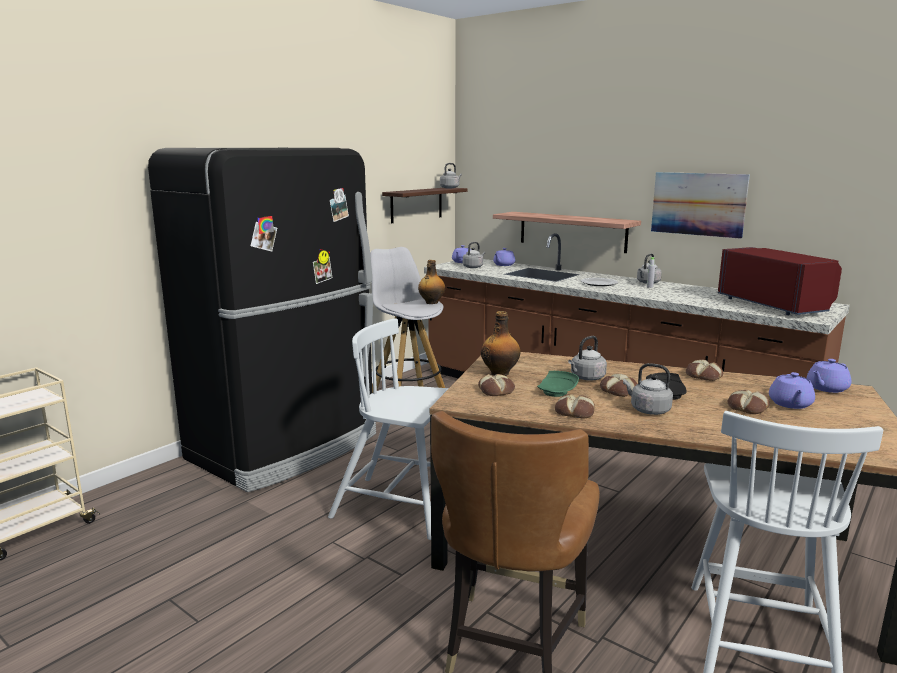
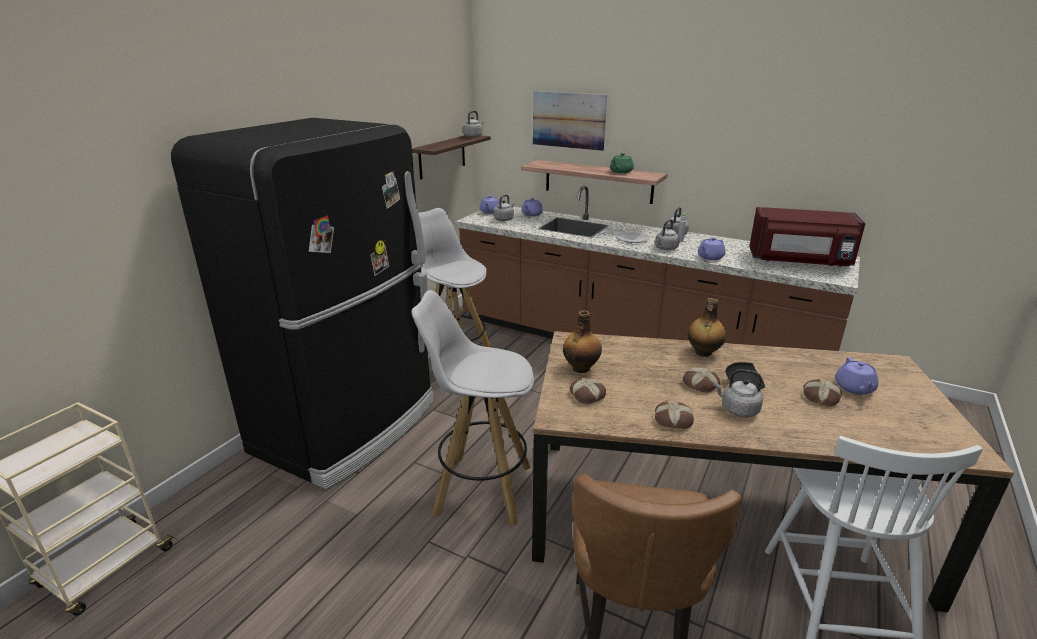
camera: 10 degrees left, 10 degrees up
white chair [328,318,449,540] -> white stool [412,290,534,527]
bottle [418,260,445,304] -> bottle moved to [688,298,726,357]
green plate [537,371,579,397] -> none
grey kettle [568,336,607,381] -> grey kettle moved to [655,219,680,250]
picture [651,172,750,239] -> picture moved to [533,91,607,151]
bread [686,360,723,381] -> none
red microwave [718,247,842,315] -> red microwave turned 135 degrees clockwise [749,207,866,267]
purple teapot [807,359,851,393] -> purple teapot moved to [698,237,726,260]
none -> green teapot [610,153,634,173]

